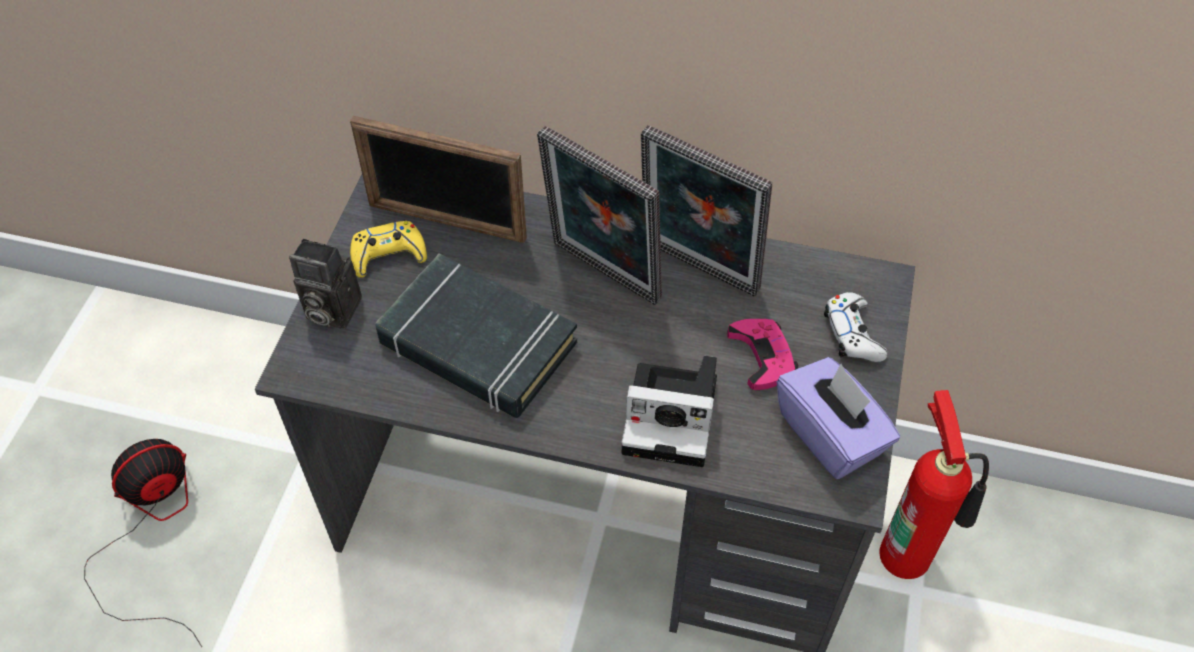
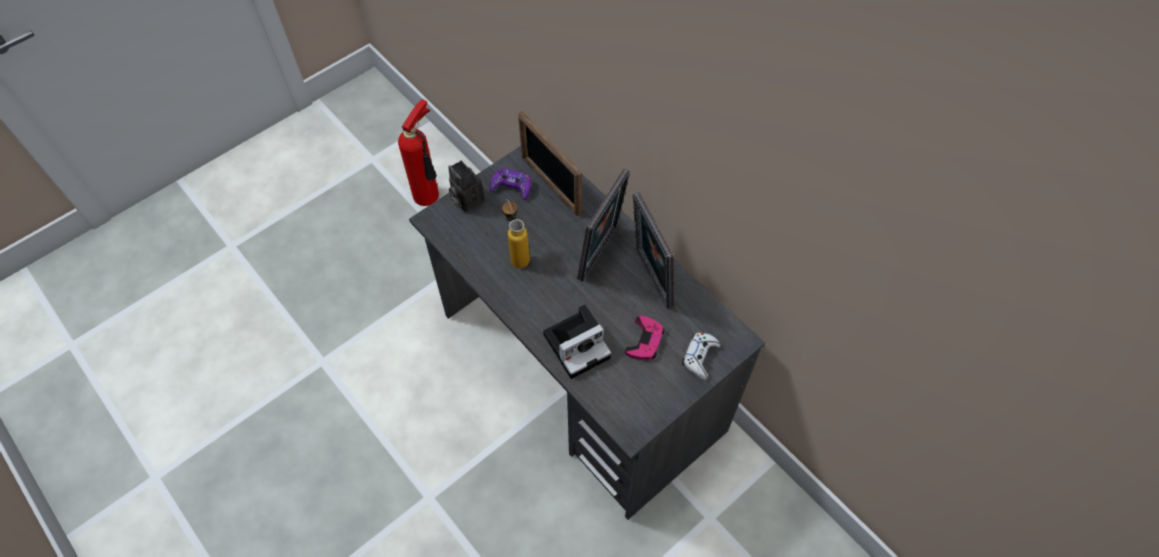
camera: 35 degrees right, 5 degrees up
fan [84,439,202,647] -> none
yellow game controller [350,221,427,278] -> purple game controller [489,168,531,200]
black book [375,253,577,418] -> bottle [502,199,530,268]
picture frame [537,126,662,305] -> picture frame turned 135 degrees counterclockwise [577,169,630,282]
camera [621,356,717,467] -> camera turned 75 degrees counterclockwise [543,304,611,379]
purple tissue box [777,357,900,479] -> none
fire extinguisher [879,390,989,579] -> fire extinguisher moved to [398,99,439,206]

